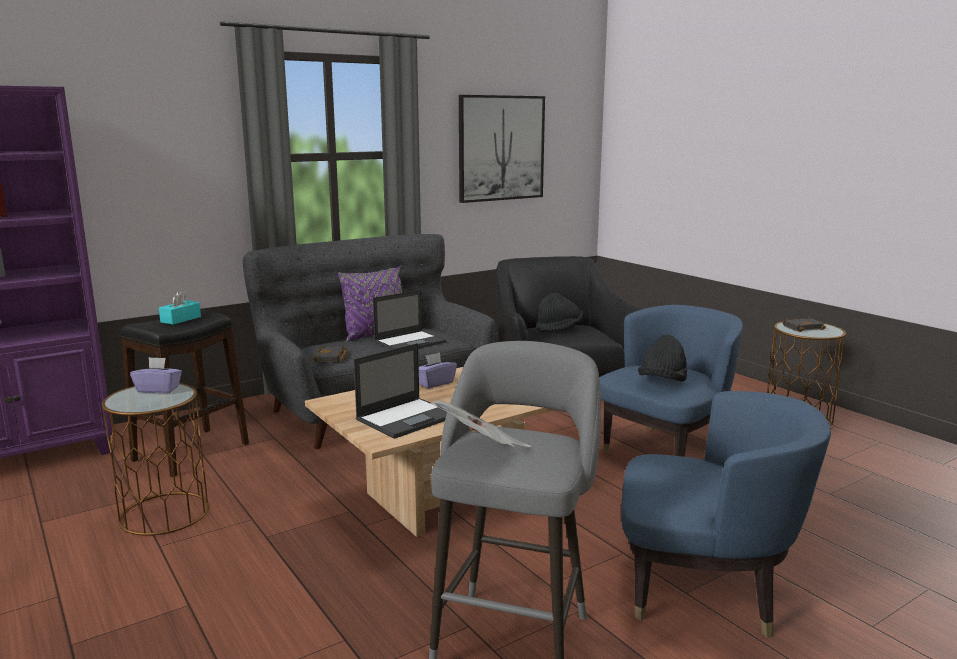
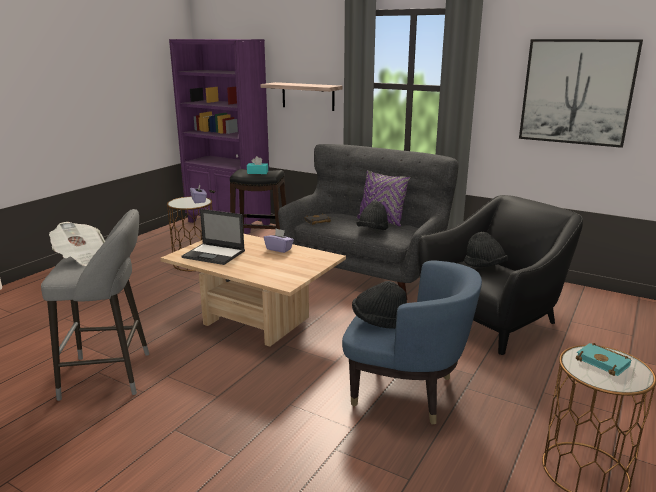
camera: 65 degrees right, 5 degrees up
laptop [373,290,446,350] -> black hat [356,200,388,230]
blue armchair [621,391,831,638] -> none
black book [782,317,826,332] -> turquoise book [576,343,631,376]
none -> shelf [261,82,343,111]

